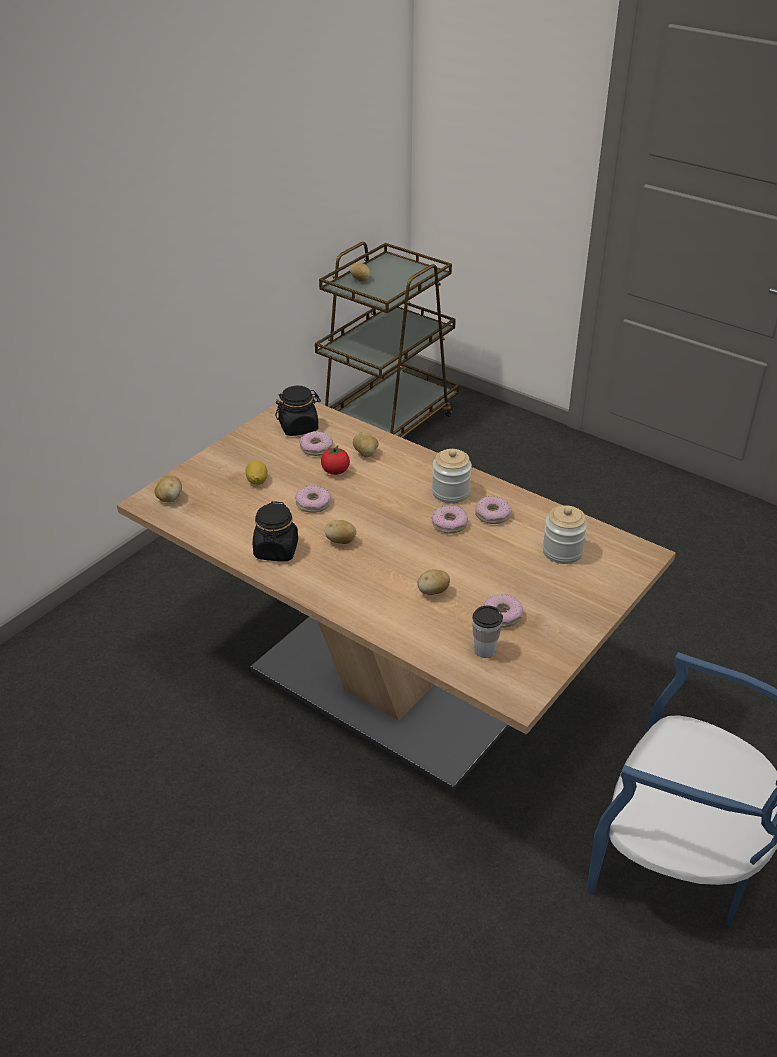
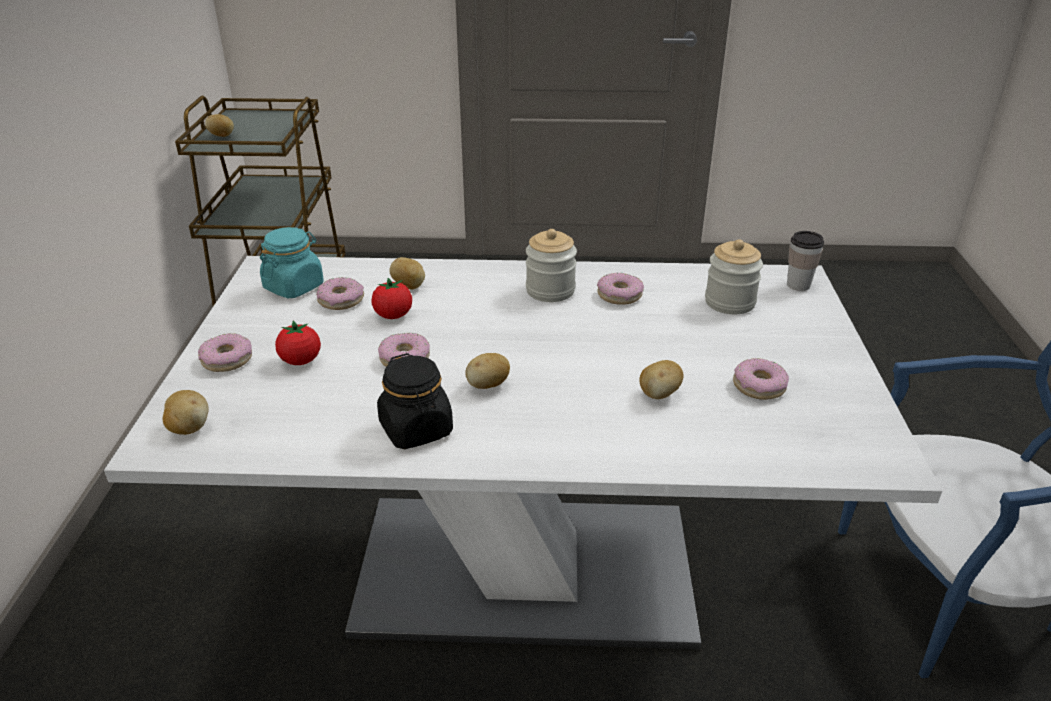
camera: 35 degrees left, 5 degrees down
brown dining table [117,402,676,791] -> white dining table [104,256,942,649]
lemon [245,460,268,485] -> tomato [275,320,321,365]
black jar [275,386,321,436] -> turquoise jar [260,227,324,298]
donut [432,506,468,534] -> donut moved to [198,333,252,372]
cup [472,606,503,658] -> cup moved to [787,231,824,291]

